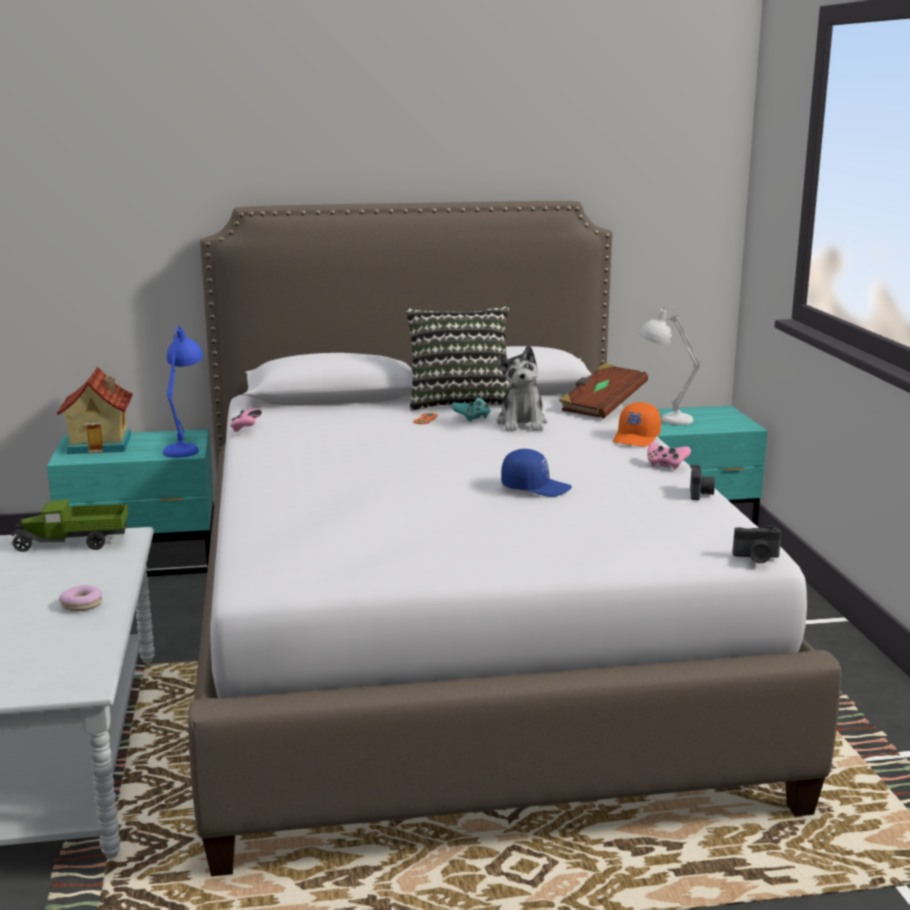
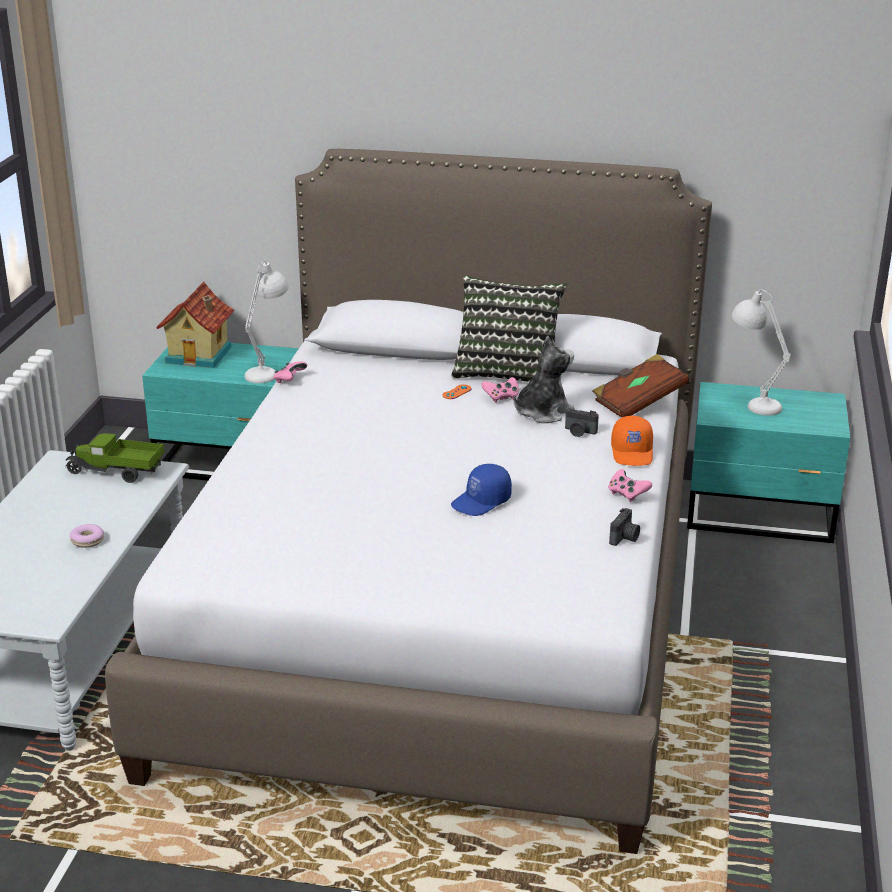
camera: 20 degrees right, 10 degrees up
blue table lamp [163,326,203,458] -> white table lamp [244,261,289,383]
turquoise game controller [451,398,490,422] -> pink game controller [481,377,519,403]
plush toy [497,345,547,431] -> plush toy turned 150 degrees counterclockwise [513,336,574,423]
blue cap [501,449,572,497] -> blue cap turned 105 degrees clockwise [451,464,512,516]
orange cap [613,402,661,447] -> orange cap turned 45 degrees counterclockwise [611,416,653,466]
camera [733,526,781,563] -> camera moved to [565,408,599,437]

